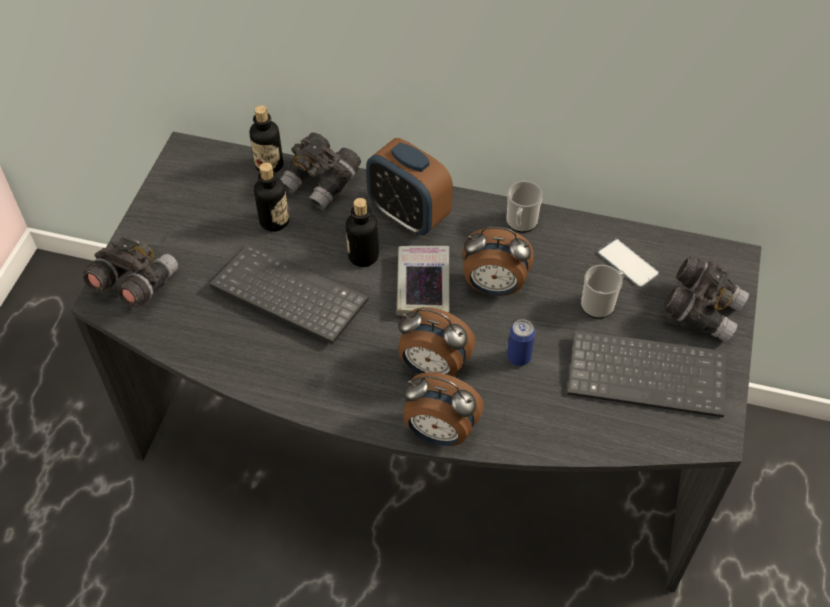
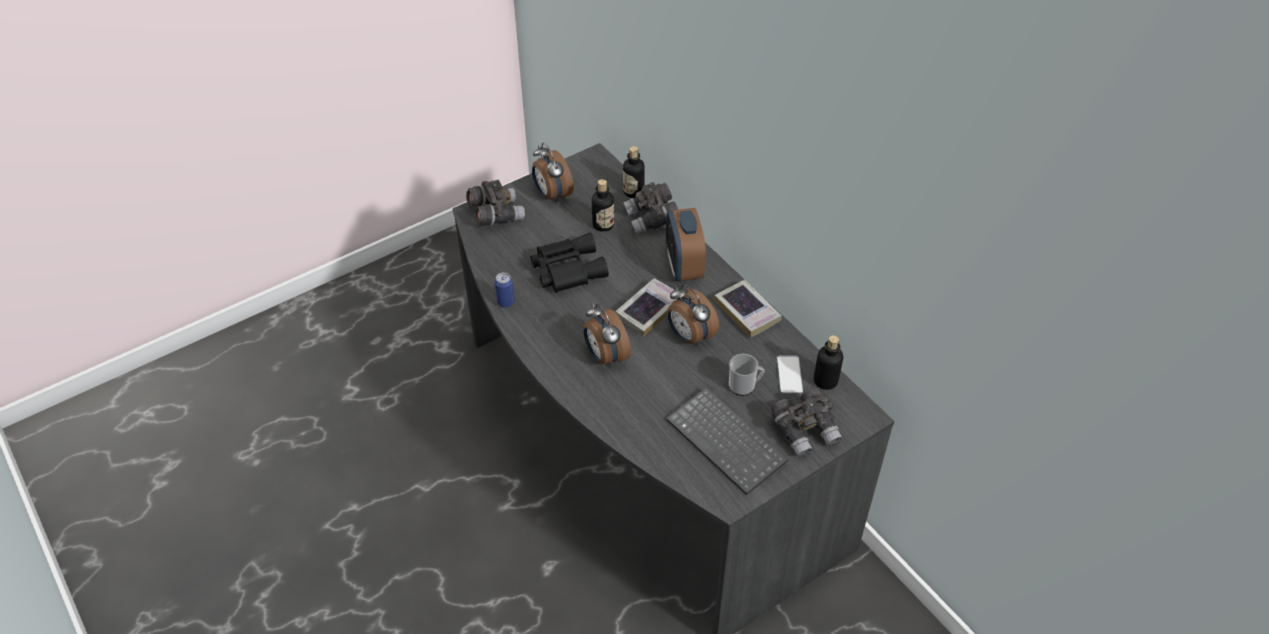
camera: 40 degrees right, 5 degrees down
keyboard [210,243,369,344] -> black binoculars [531,233,609,293]
bottle [346,198,379,267] -> bottle moved to [814,335,844,390]
alarm clock [403,372,484,446] -> alarm clock moved to [532,143,574,203]
mug [506,181,543,232] -> book [715,280,782,338]
can [507,319,535,366] -> can moved to [495,273,514,308]

